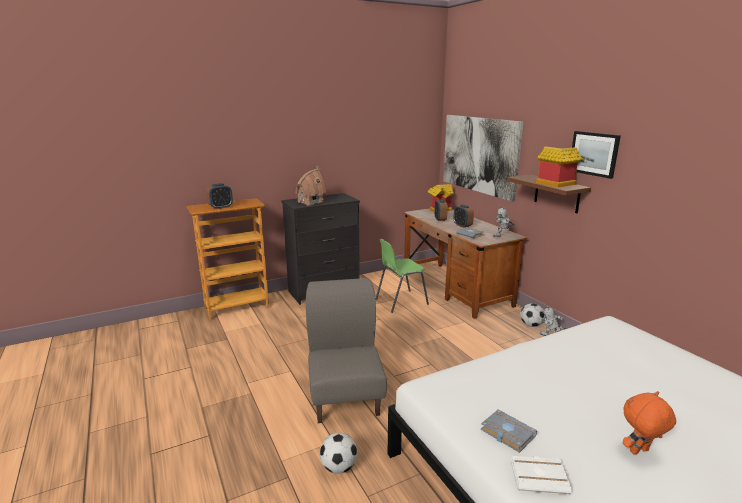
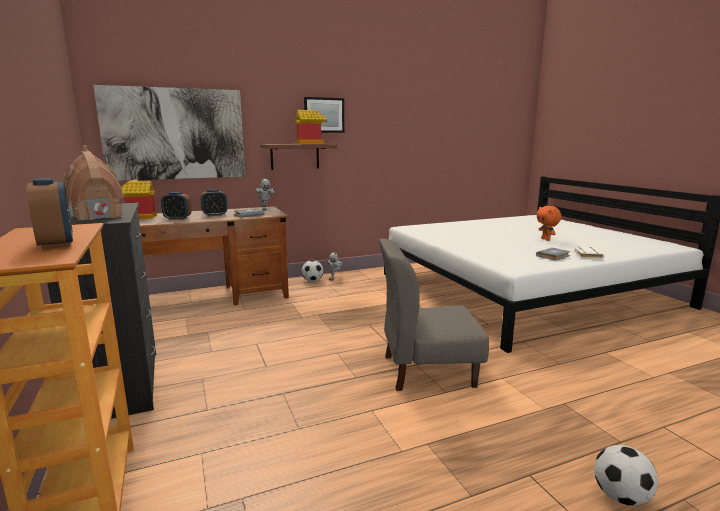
camera: 85 degrees left, 5 degrees down
football [320,433,357,474] -> football moved to [594,445,658,506]
green chair [376,239,429,313] -> none

